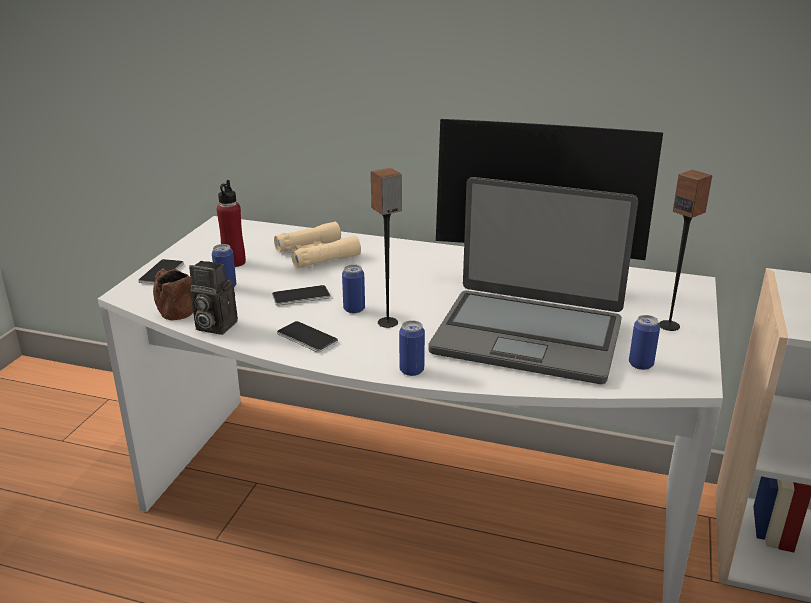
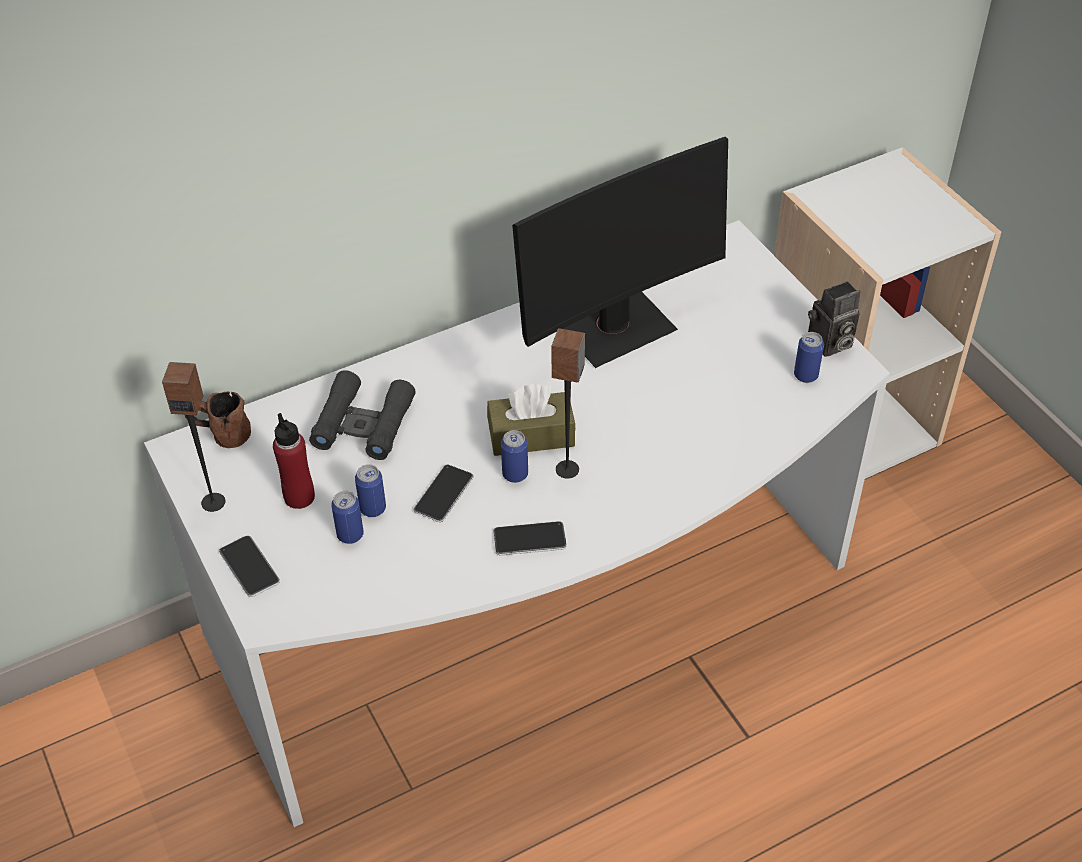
camera: 45 degrees left, 20 degrees up
brown mug [153,268,193,320] -> brown mug moved to [185,391,251,448]
camera [189,261,238,335] -> camera moved to [808,281,860,357]
beige binoculars [274,222,361,268] -> black binoculars [309,370,416,460]
can [399,320,425,376] -> can moved to [355,464,386,517]
laptop [428,177,638,384] -> none
speaker [659,170,713,331] -> speaker moved to [162,362,226,512]
none -> brown tissue box [487,384,576,456]

